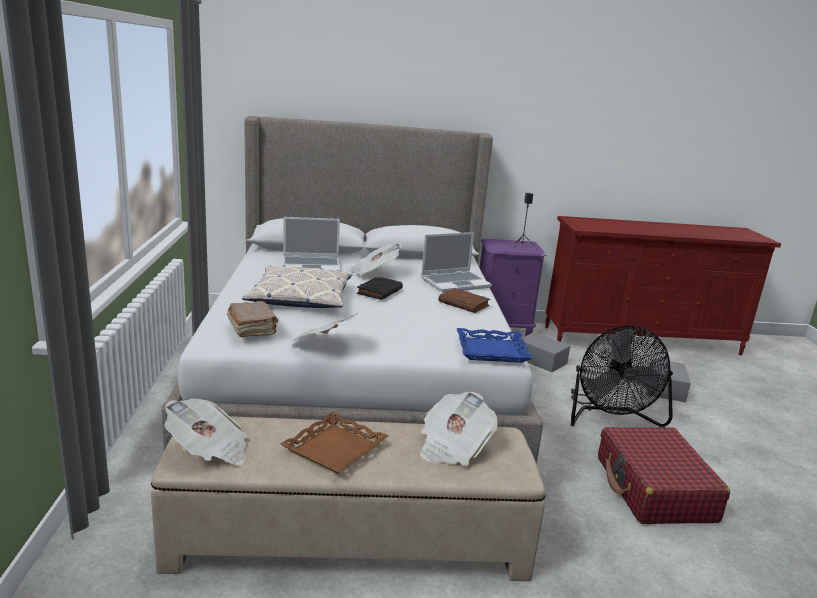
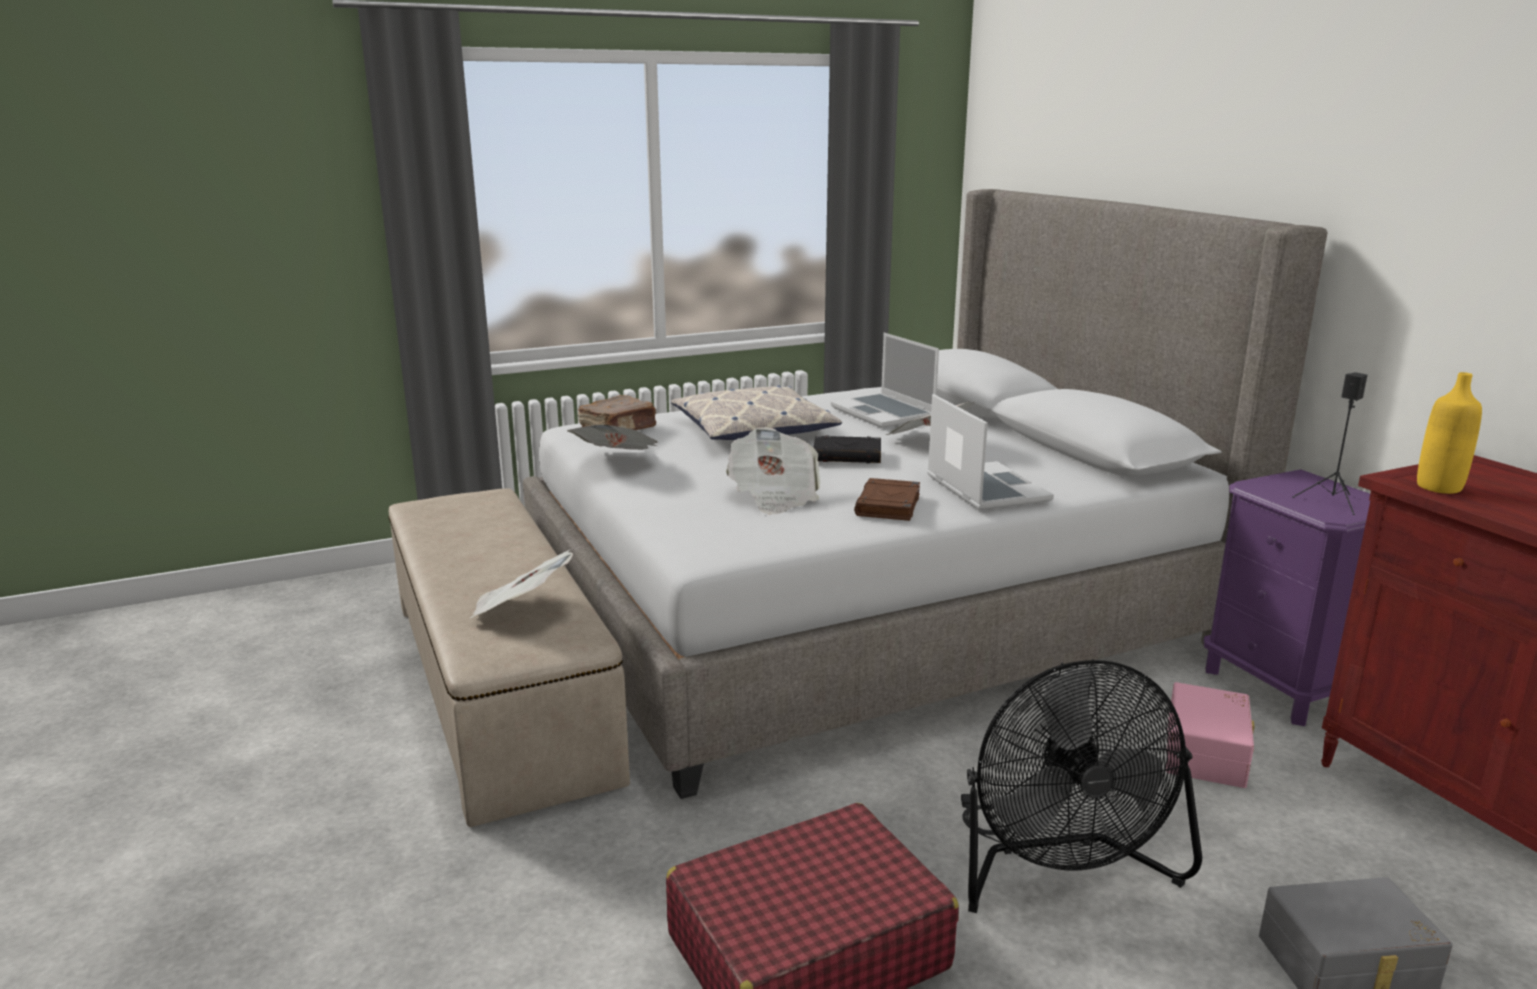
camera: 70 degrees right, 0 degrees up
newspaper [164,399,248,465] -> newspaper moved to [726,427,820,515]
brown tray [281,412,388,474] -> none
laptop [421,232,492,293] -> laptop turned 150 degrees counterclockwise [927,394,1054,510]
blue tray [457,328,533,363] -> none
grey storage box [519,332,570,372] -> pink storage box [1166,682,1255,788]
black fan [570,326,673,427] -> black fan turned 75 degrees counterclockwise [961,659,1202,913]
none -> yellow bottle [1417,372,1482,494]

